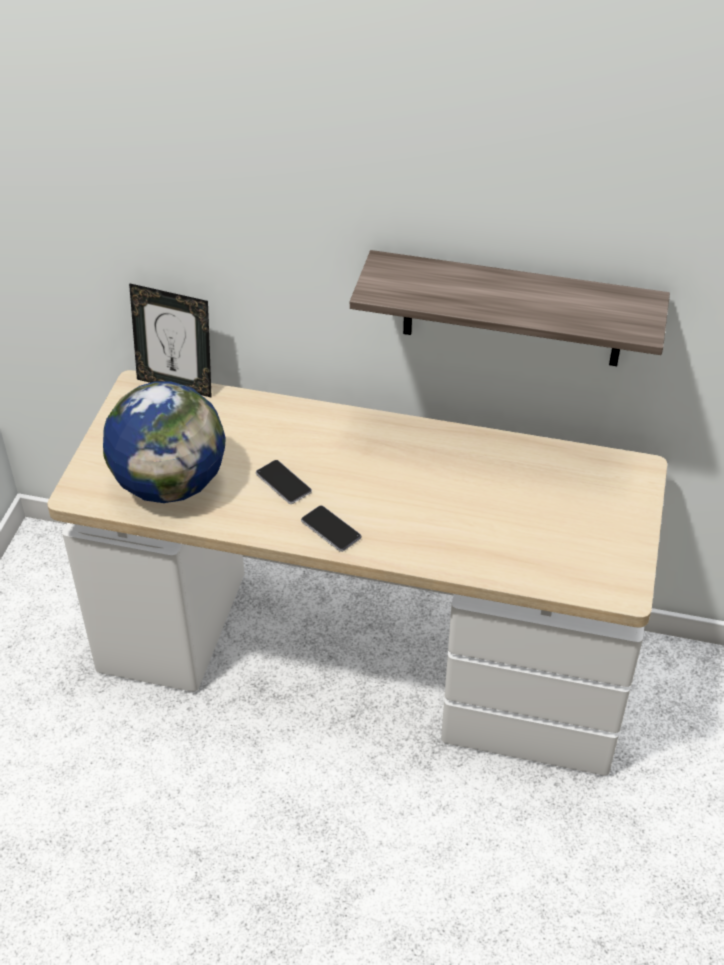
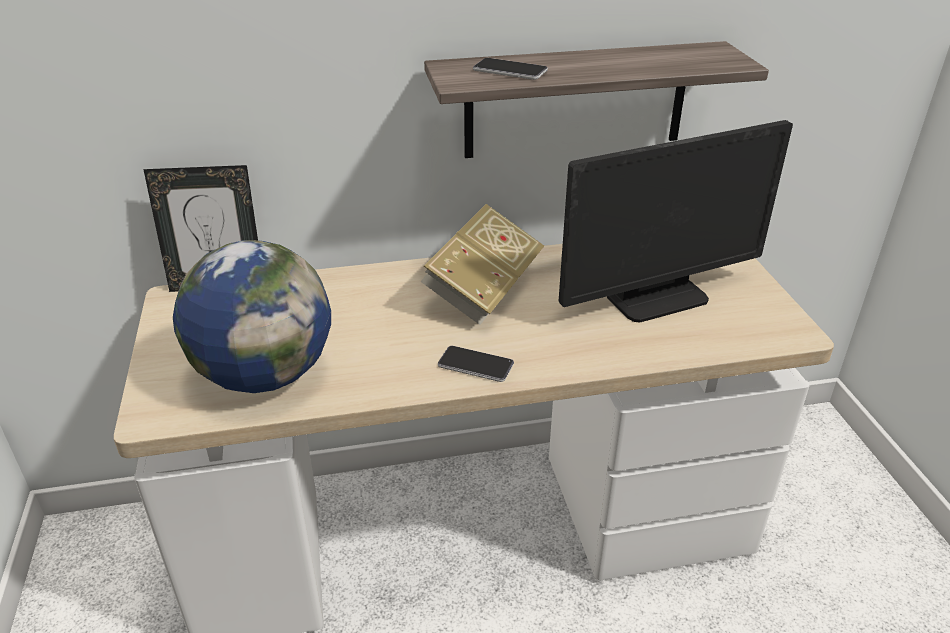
camera: 25 degrees left, 10 degrees down
phone [256,460,312,504] -> phone moved to [473,58,548,80]
none -> book [421,204,544,325]
none -> monitor [559,120,793,323]

